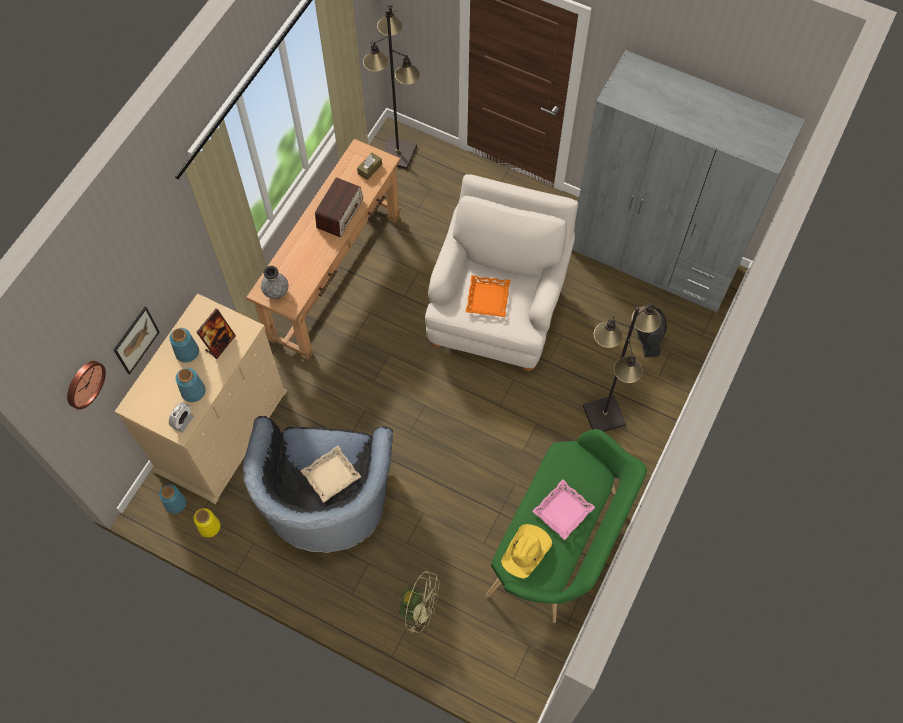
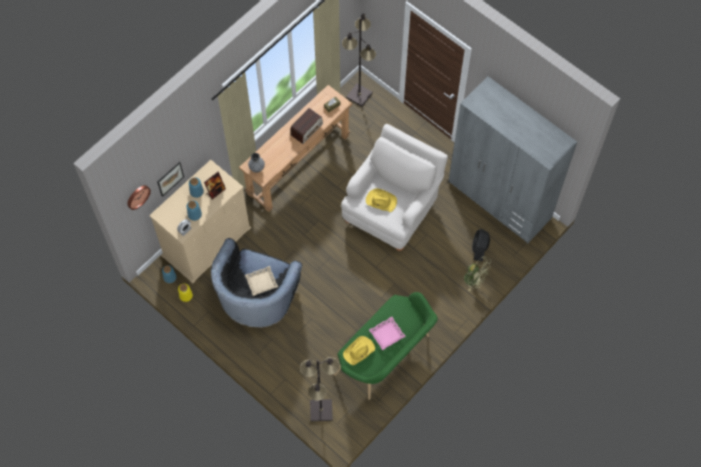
camera: 15 degrees right, 0 degrees up
green fan [394,571,440,633] -> green fan moved to [463,256,492,291]
orange tray [466,275,510,317] -> yellow hat [366,188,397,212]
black floor lamp [583,303,661,432] -> black floor lamp moved to [300,357,340,422]

